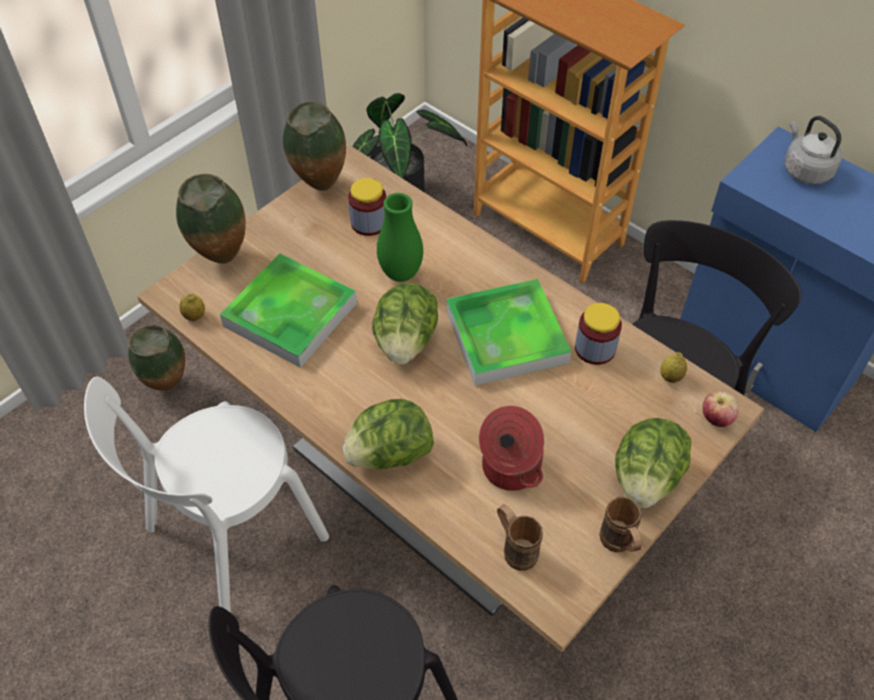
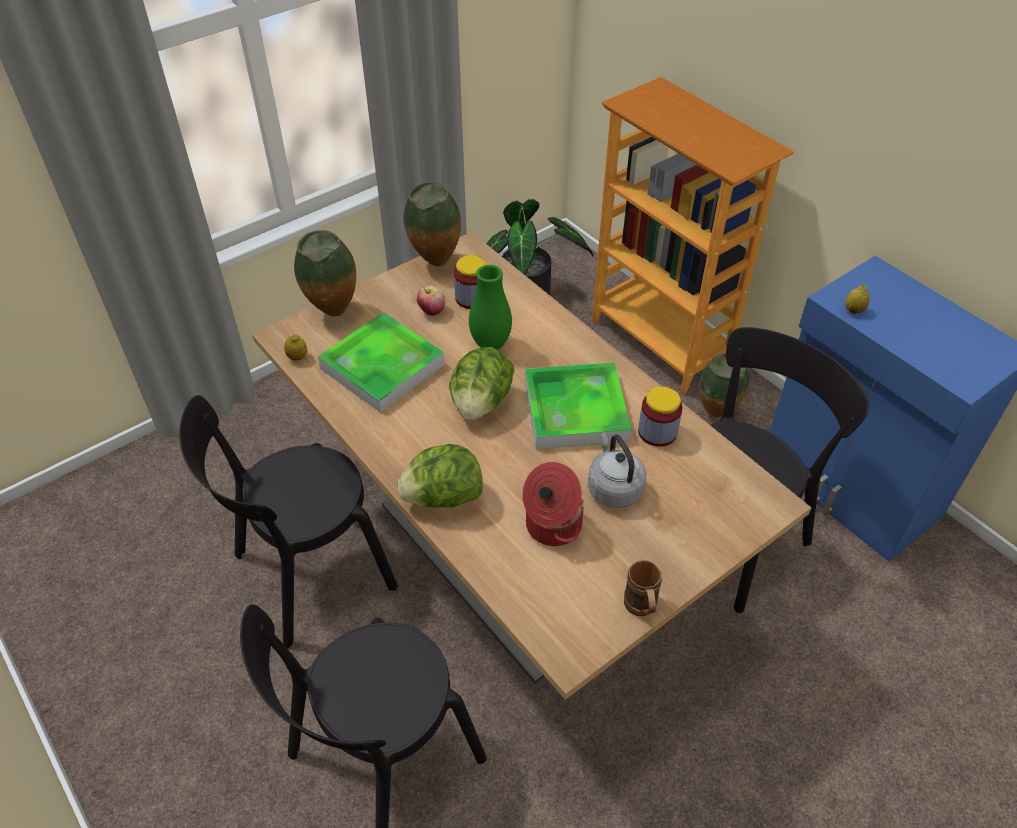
camera: 10 degrees right, 5 degrees down
white chair [84,377,329,613] -> black chair [179,395,398,648]
vase [128,324,186,391] -> vase moved to [699,353,749,417]
brown mug [497,504,543,571] -> none
lettuce [615,418,691,508] -> none
lemon [661,352,687,383] -> lemon moved to [845,285,870,314]
apple [702,390,739,427] -> apple moved to [417,285,446,316]
grey kettle [784,116,842,184] -> grey kettle moved to [588,432,646,508]

